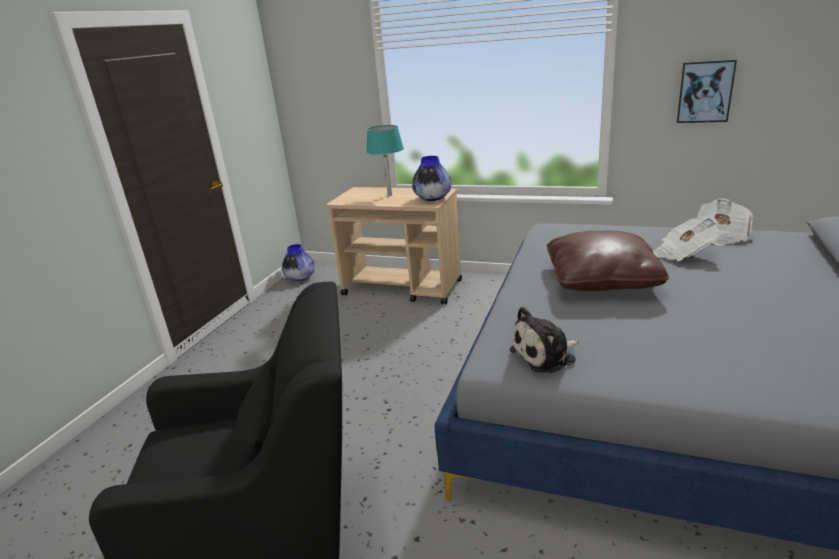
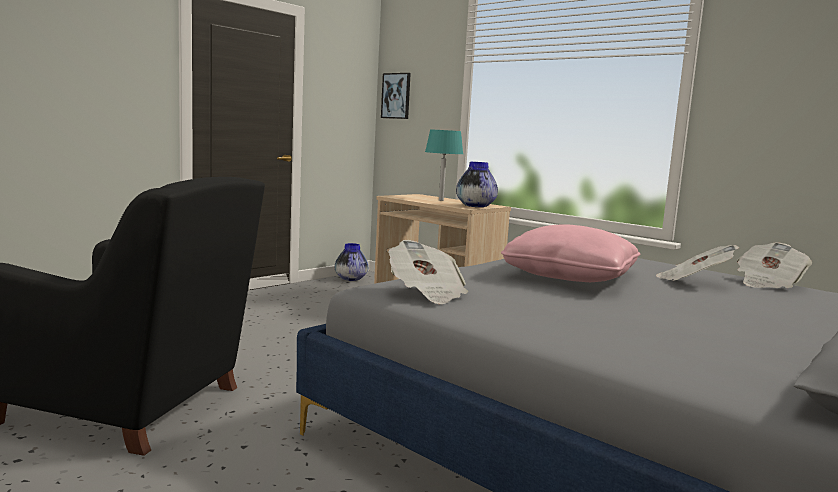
camera: 20 degrees right, 15 degrees down
plush toy [509,307,579,374] -> newspaper [388,240,468,304]
brown pillow [547,231,669,291] -> pink pillow [501,224,640,282]
picture [677,60,737,123] -> picture moved to [381,73,411,119]

